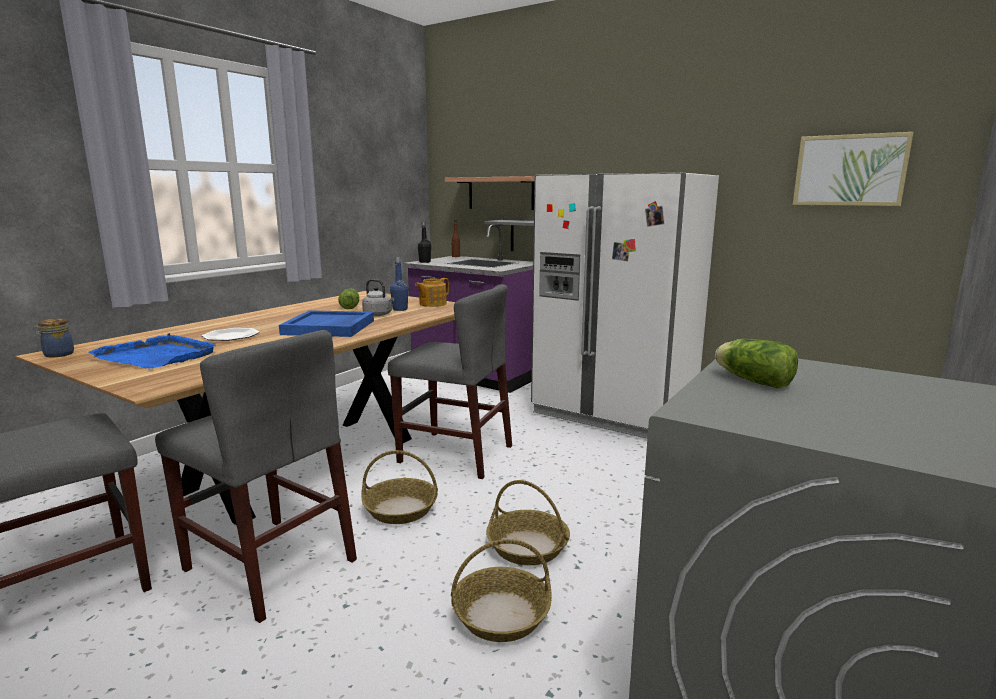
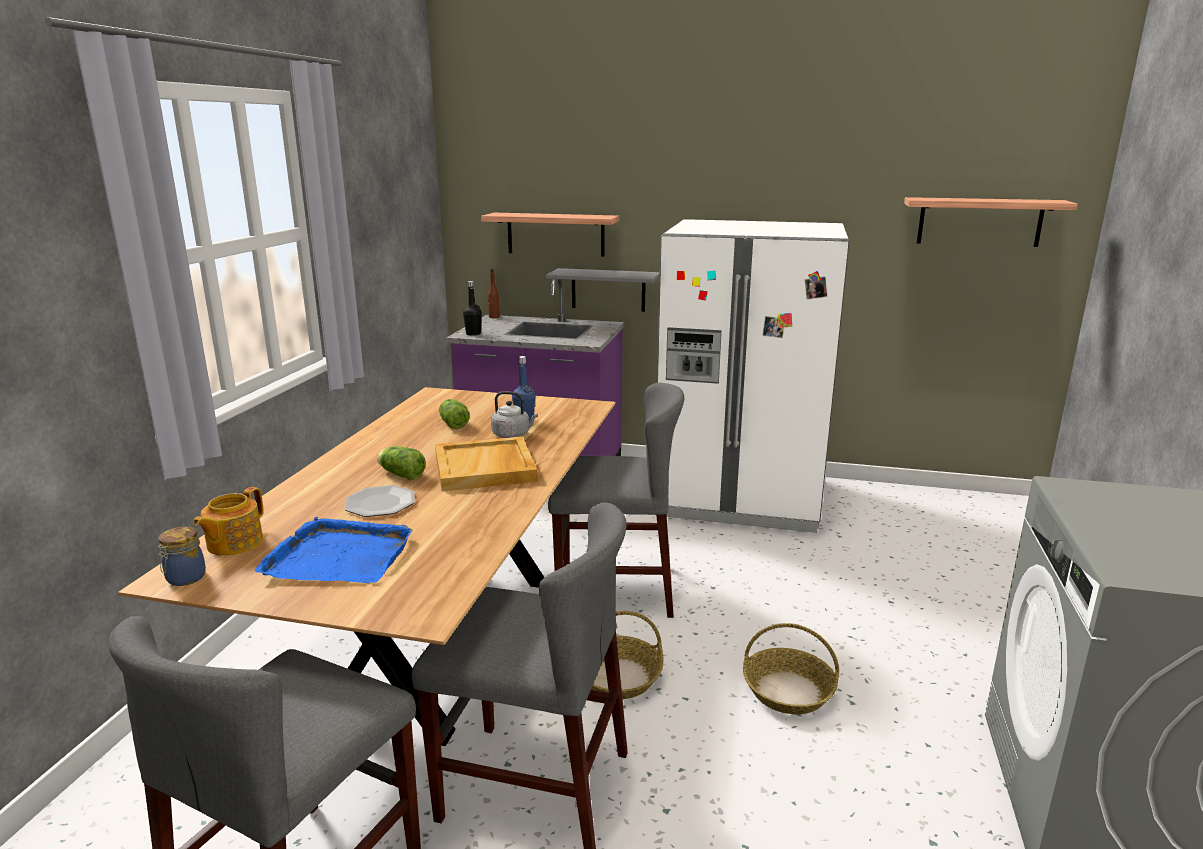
camera: 20 degrees left, 5 degrees up
blue tray [279,310,374,337] -> beige tray [435,436,538,491]
teapot [415,278,449,307] -> teapot moved to [193,487,264,556]
basket [451,539,552,642] -> none
lettuce [715,339,798,389] -> lettuce moved to [377,446,426,479]
picture [793,132,914,206] -> shelf [904,197,1077,247]

